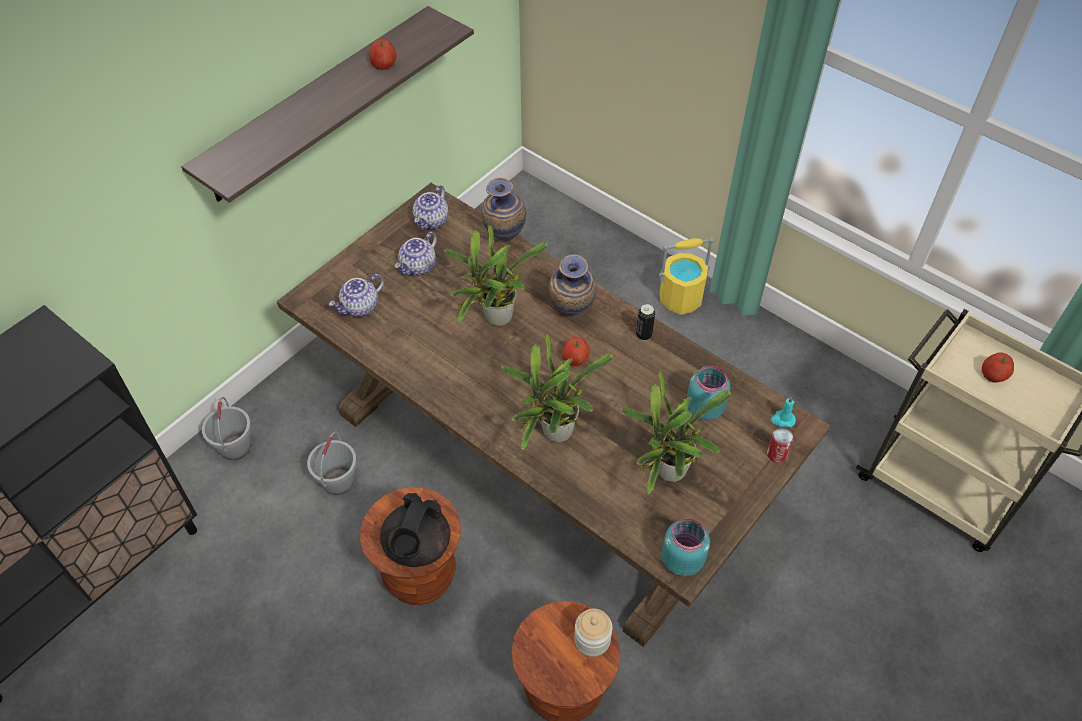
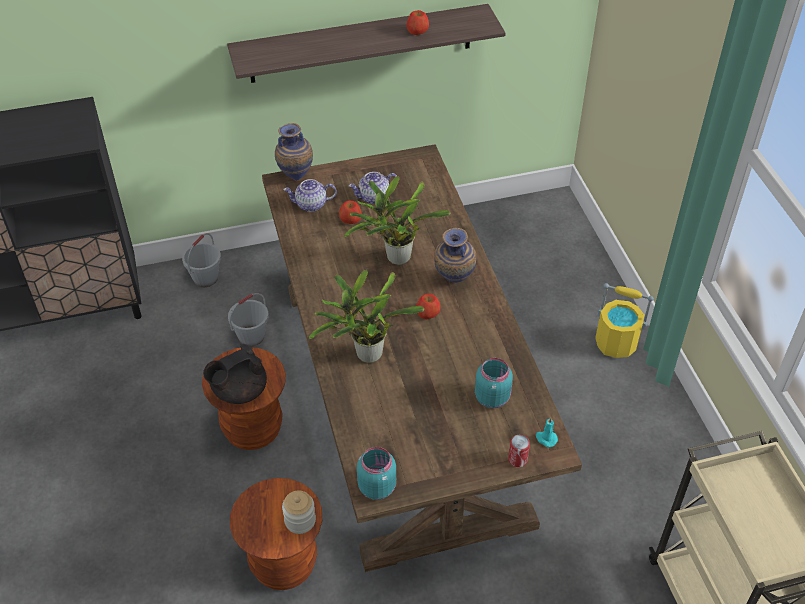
camera: 35 degrees right, 5 degrees down
teapot [413,185,448,230] -> none
vase [481,177,526,242] -> vase moved to [275,123,313,181]
potted plant [621,371,731,495] -> none
can [636,304,655,341] -> none
apple [982,352,1014,383] -> apple moved to [339,201,362,224]

